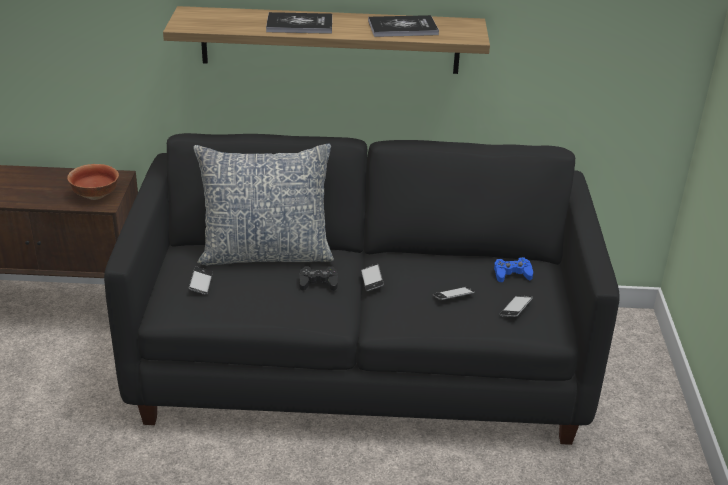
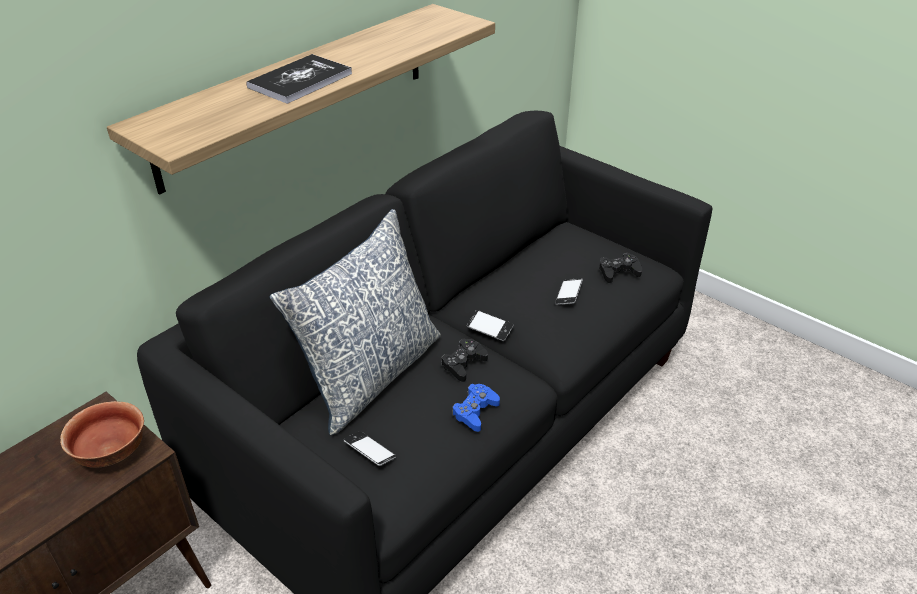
camera: 50 degrees left, 5 degrees up
book [368,15,439,37] -> none
blue game controller [494,257,533,282] -> blue game controller moved to [452,384,500,432]
phone [500,295,533,317] -> black game controller [599,253,642,283]

